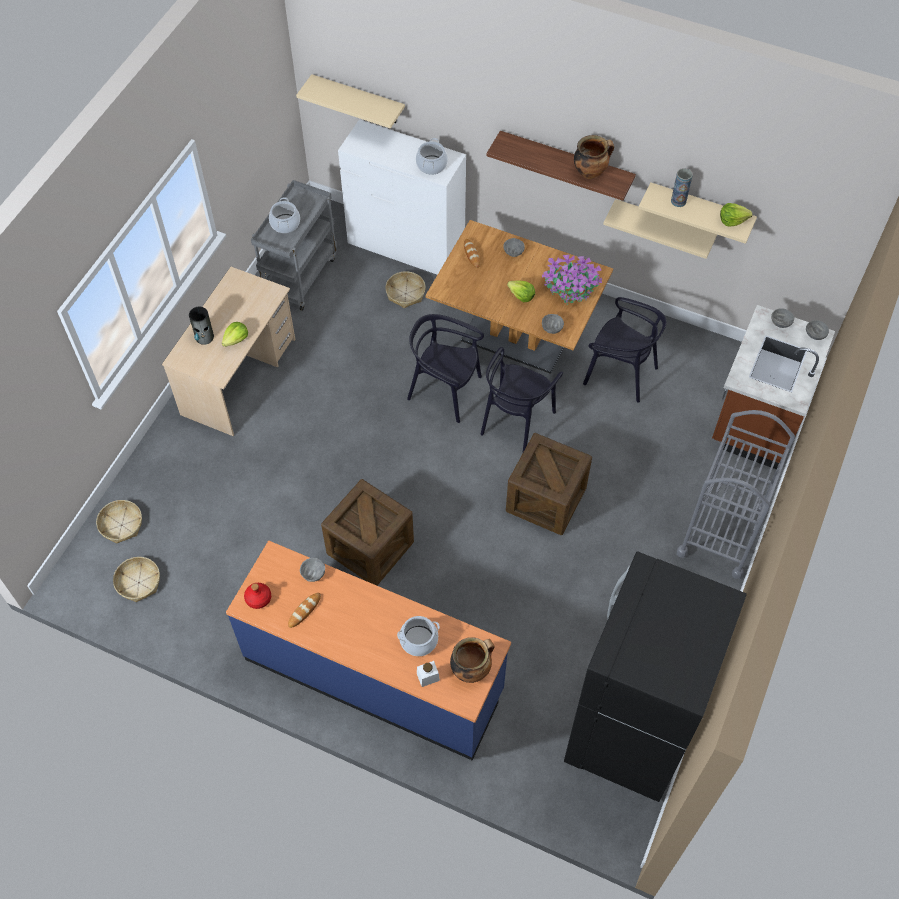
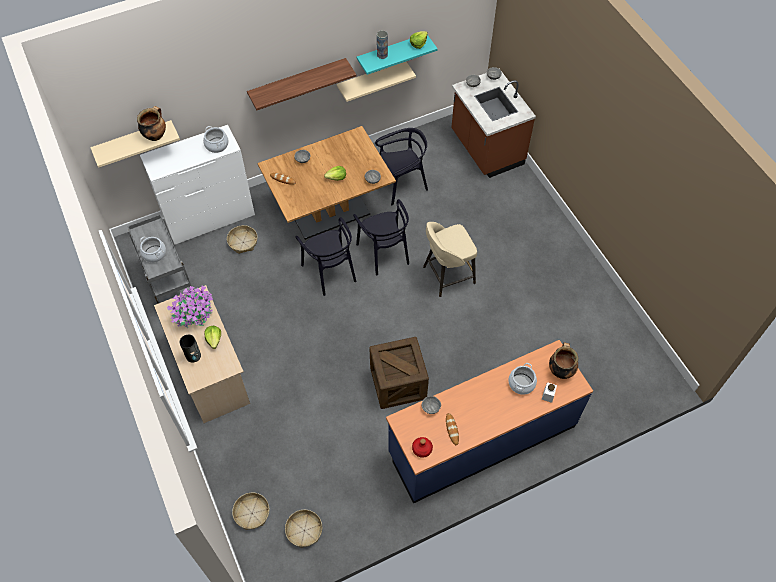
camera: 50 degrees left, 0 degrees up
black chair [407,314,484,423] -> black chair turned 90 degrees counterclockwise [295,217,356,296]
crate [506,433,592,535] -> beige stool [423,222,477,297]
potted plant [542,254,602,305] -> potted plant moved to [167,286,213,328]
black fridge [564,551,747,802] -> none
cooking pot [574,135,614,179] -> cooking pot moved to [137,106,166,141]
beige shelf [638,183,757,244] -> turquoise shelf [357,35,438,75]
grey cart [677,410,795,579] -> none

